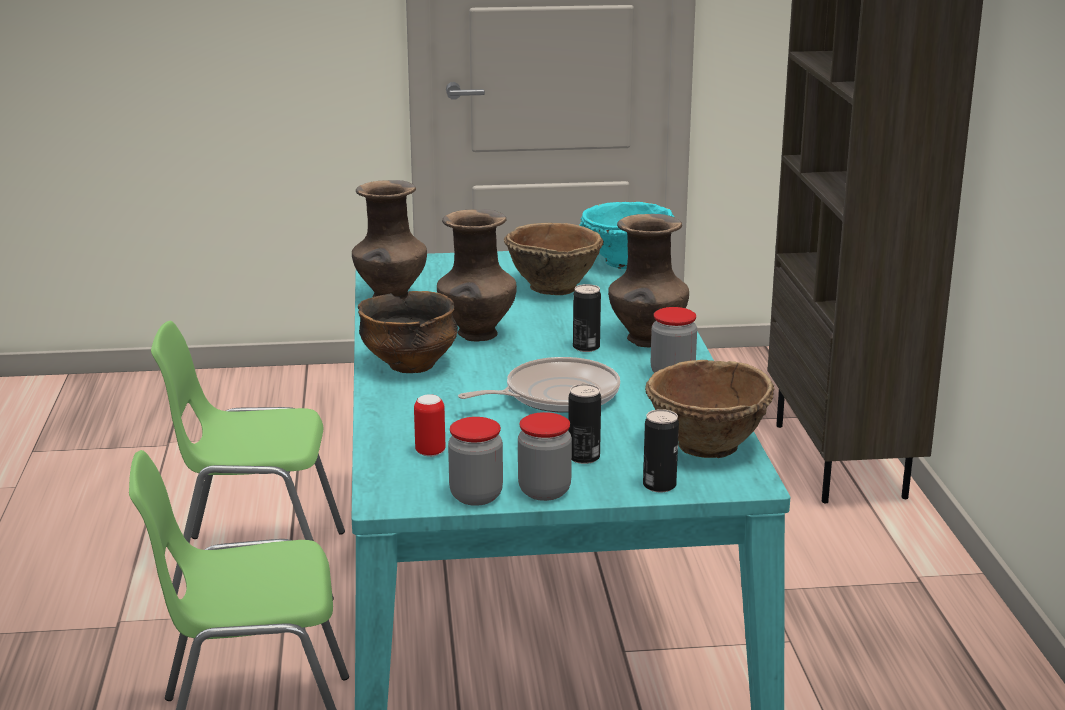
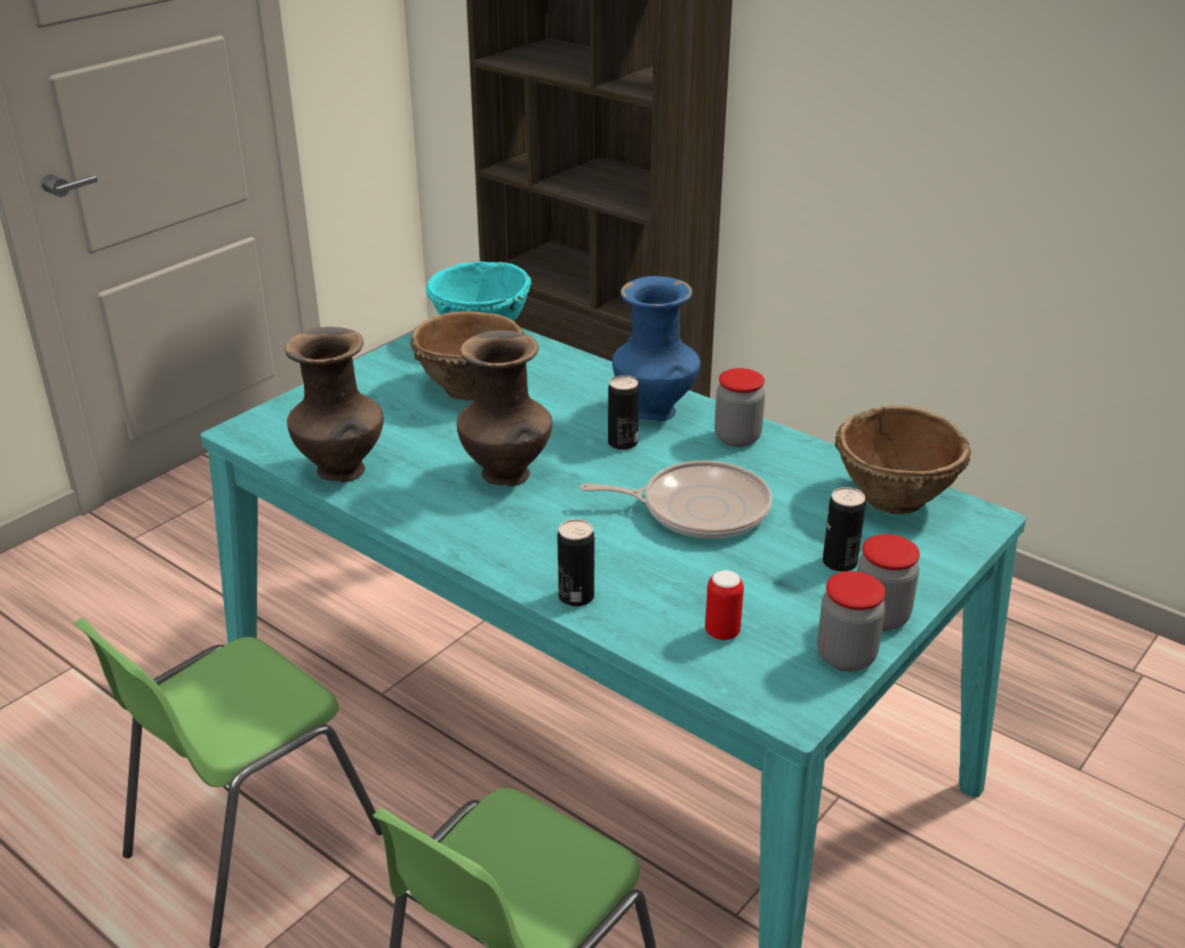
camera: 45 degrees left, 10 degrees up
bowl [358,291,458,373] -> none
frying pan [458,357,620,413] -> frying pan turned 75 degrees clockwise [580,461,772,539]
brown vase [608,214,689,347] -> blue vase [612,276,700,421]
can [643,409,679,492] -> can moved to [557,519,594,607]

